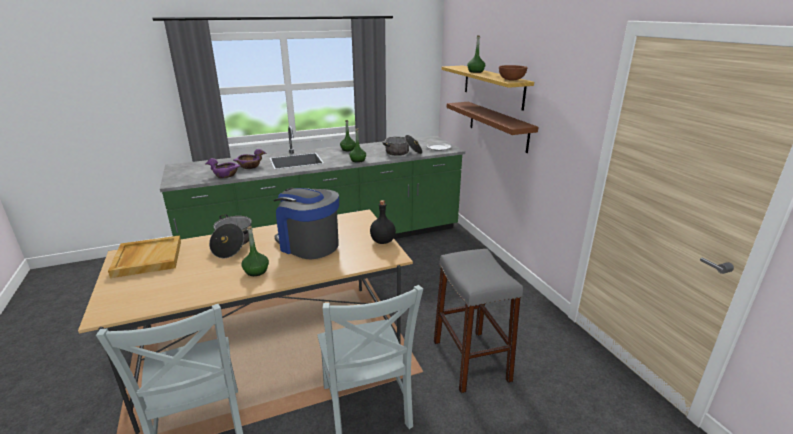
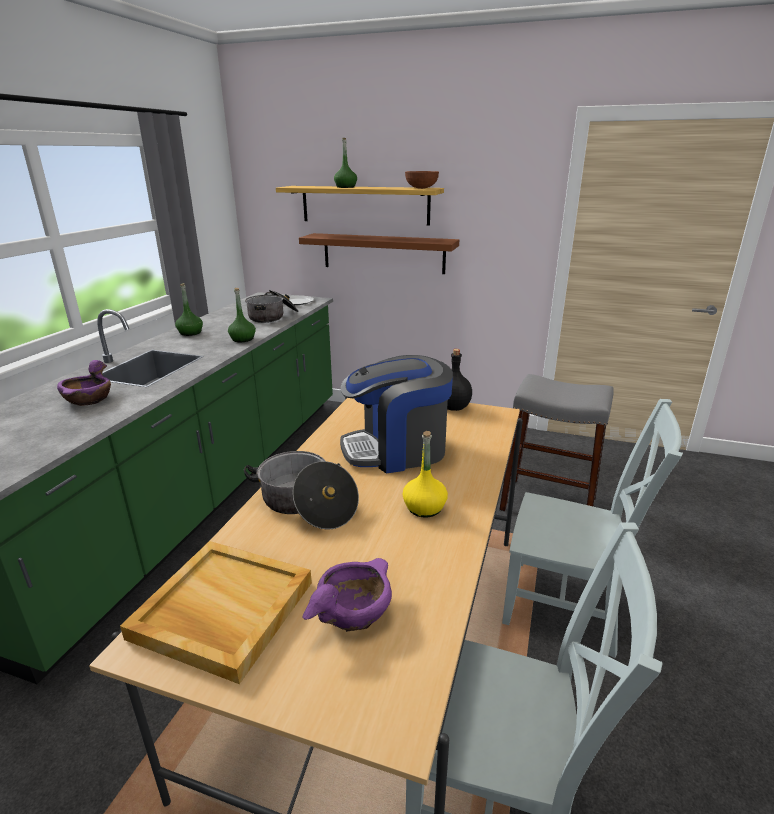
camera: 50 degrees left, 0 degrees up
purple bowl [205,158,241,178] -> purple bowl moved to [302,558,392,632]
green bottle [242,226,269,276] -> yellow bottle [402,431,448,518]

